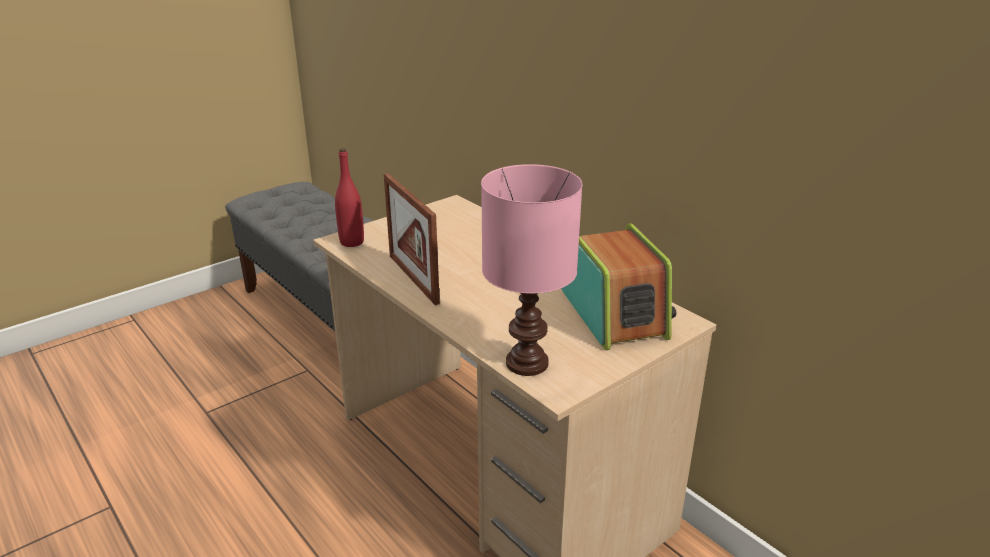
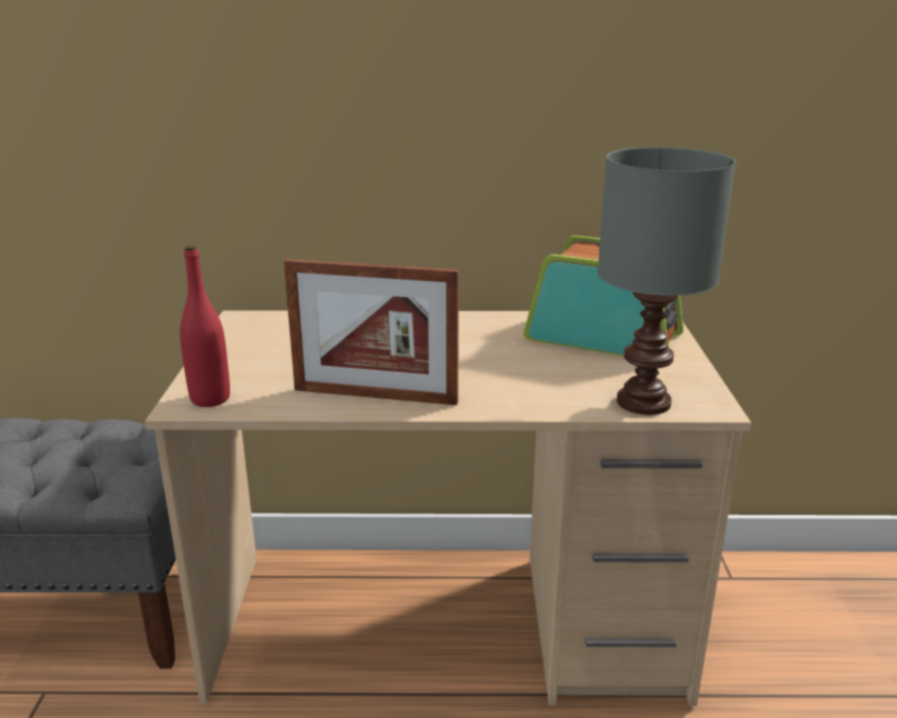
camera: 50 degrees left, 5 degrees down
pink table lamp [481,164,583,376] -> grey table lamp [597,147,736,415]

